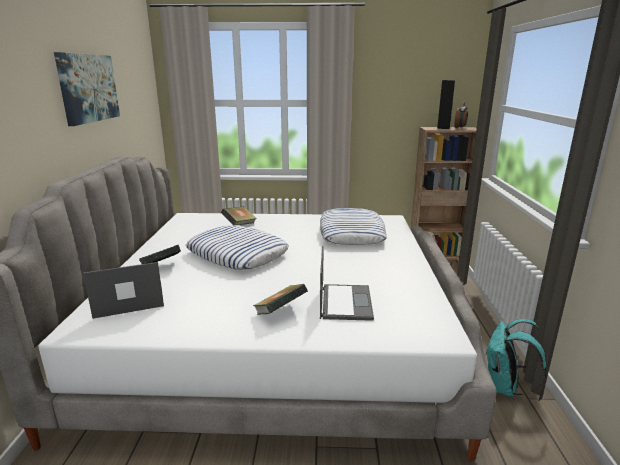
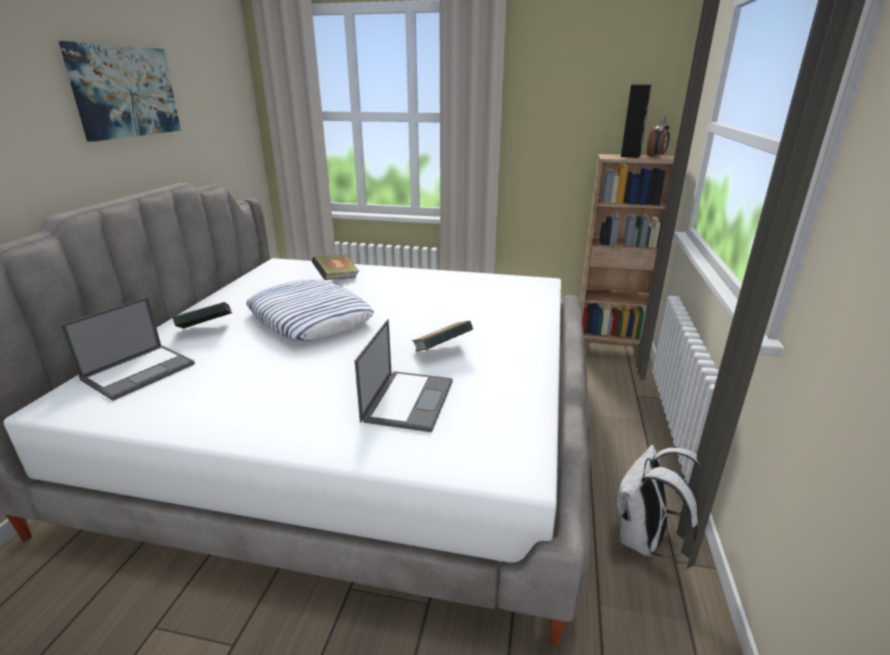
camera: 10 degrees right, 5 degrees up
laptop [83,262,164,319] -> laptop turned 135 degrees clockwise [60,297,195,401]
book [253,284,308,315] -> book moved to [411,320,473,351]
pillow [320,208,387,245] -> none
turquoise backpack [485,319,547,397] -> white backpack [617,445,703,557]

